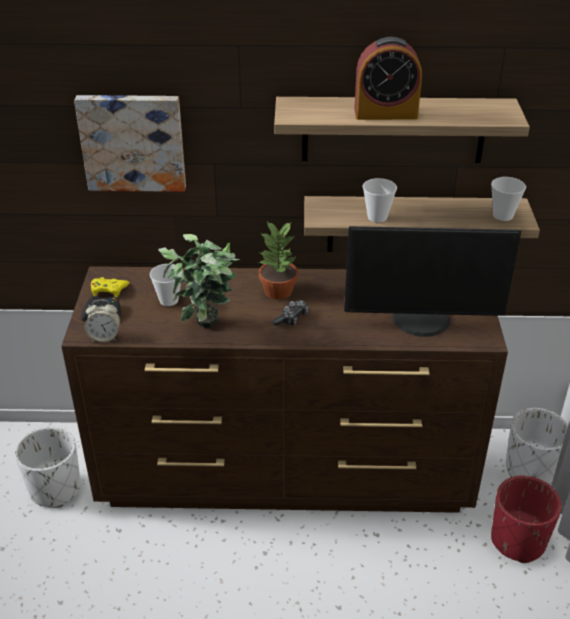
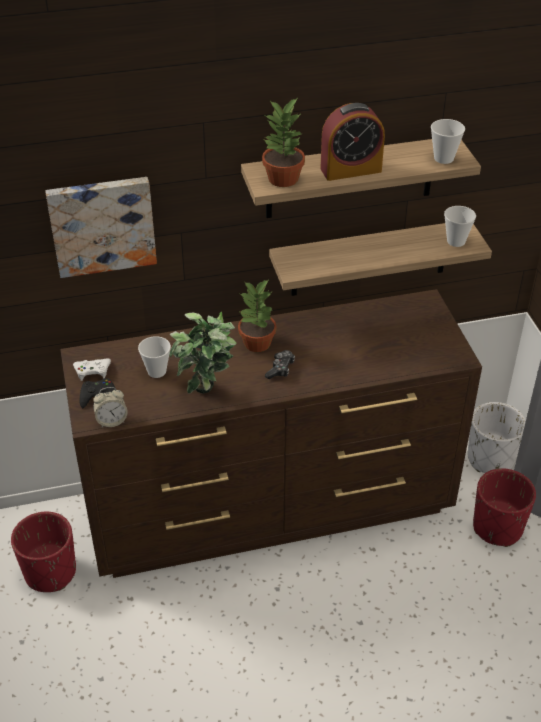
camera: 15 degrees left, 5 degrees up
white planter [14,427,81,508] -> red planter [11,512,76,592]
yellow game controller [91,277,130,297] -> white game controller [73,359,111,381]
monitor [344,226,521,337] -> none
cup [363,178,397,223] -> cup moved to [431,119,465,164]
none -> potted plant [262,99,305,187]

